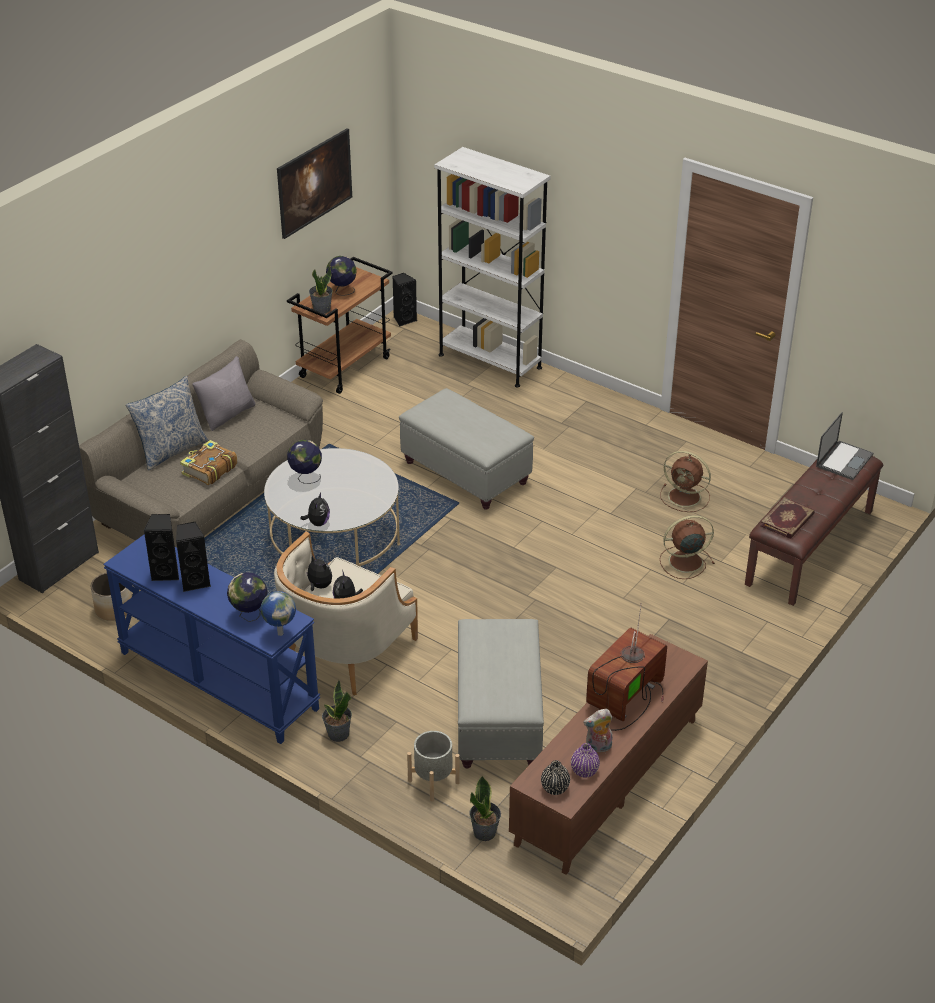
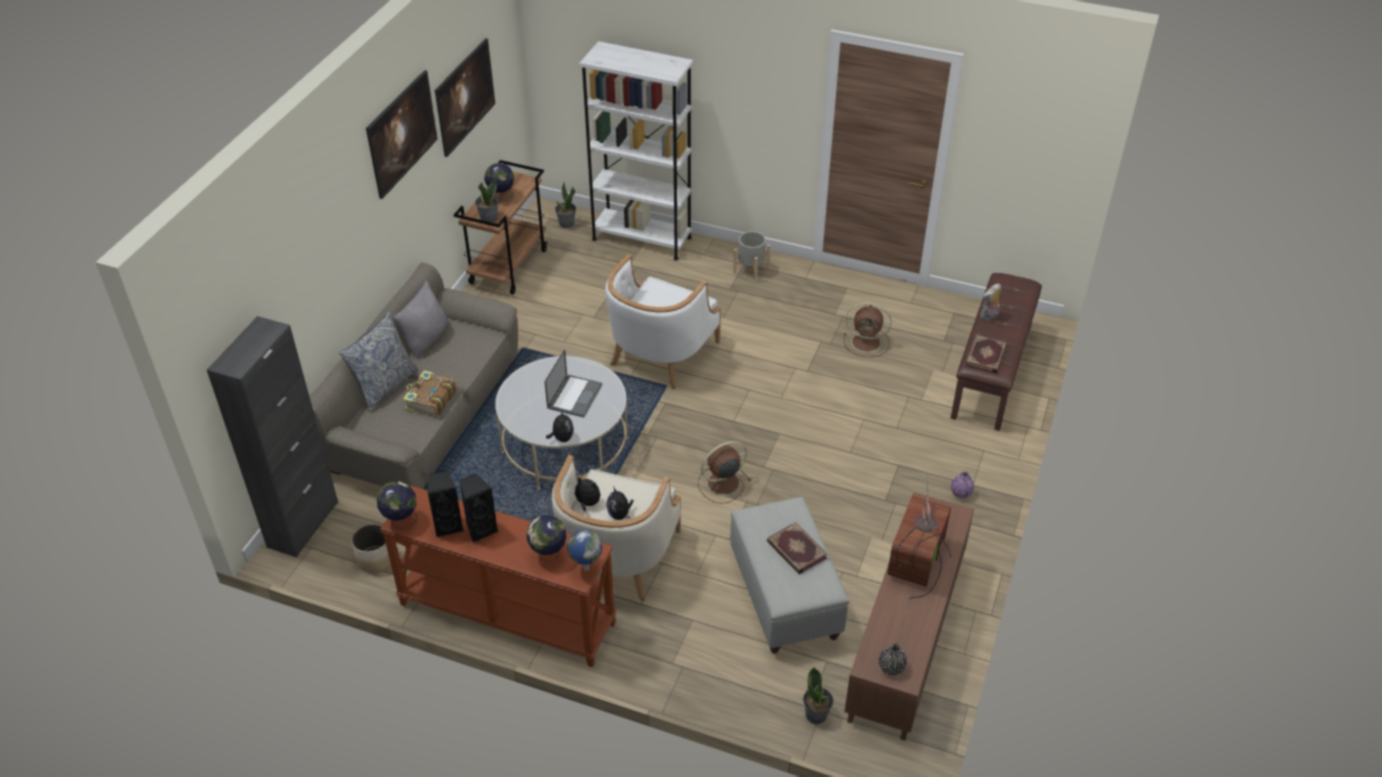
camera: 15 degrees left, 5 degrees up
blue console table [103,534,320,744] -> brown console table [380,486,617,667]
globe [287,440,322,484] -> globe moved to [377,482,418,529]
potted plant [322,680,352,742] -> potted plant moved to [555,182,576,228]
black speaker [392,273,417,326] -> none
grey ottoman [399,388,534,510] -> white armchair [605,254,721,389]
grey planter [407,731,460,802] -> grey planter moved to [733,231,770,282]
purple vase [571,743,600,778] -> purple vase moved to [951,471,974,498]
plush toy [583,709,613,752] -> plush toy moved to [980,283,1001,320]
brown fan [660,515,714,579] -> brown fan moved to [698,441,751,504]
laptop [816,412,873,480] -> laptop moved to [544,349,602,417]
none -> picture [366,70,438,199]
none -> book [767,522,828,574]

